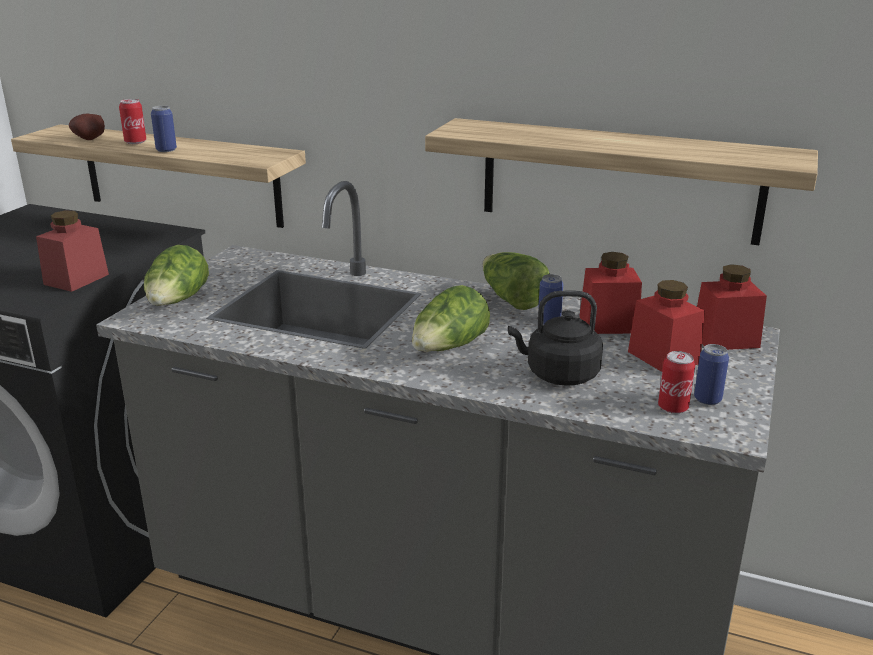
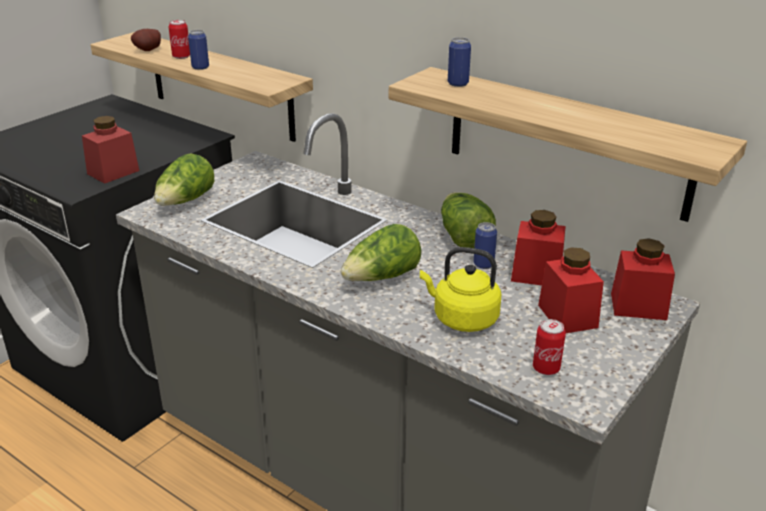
camera: 15 degrees right, 5 degrees up
black kettle [508,290,603,386] -> yellow kettle [420,247,501,332]
can [694,344,729,405] -> can moved to [448,37,471,87]

